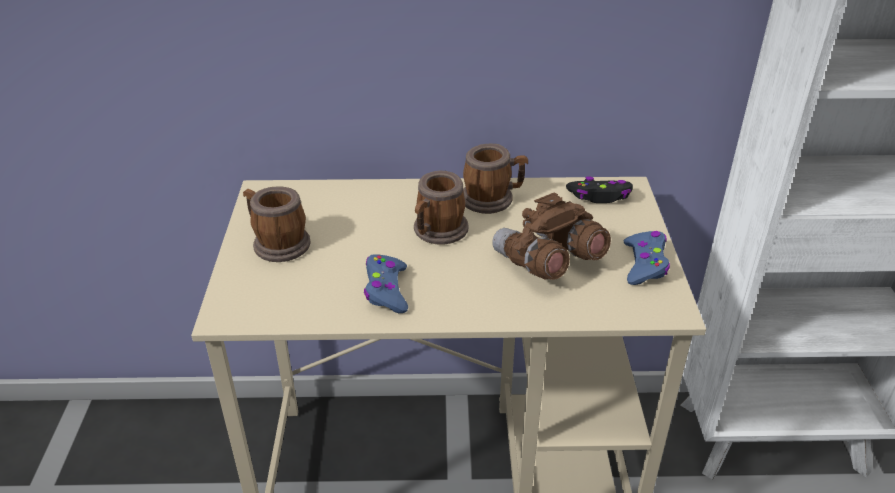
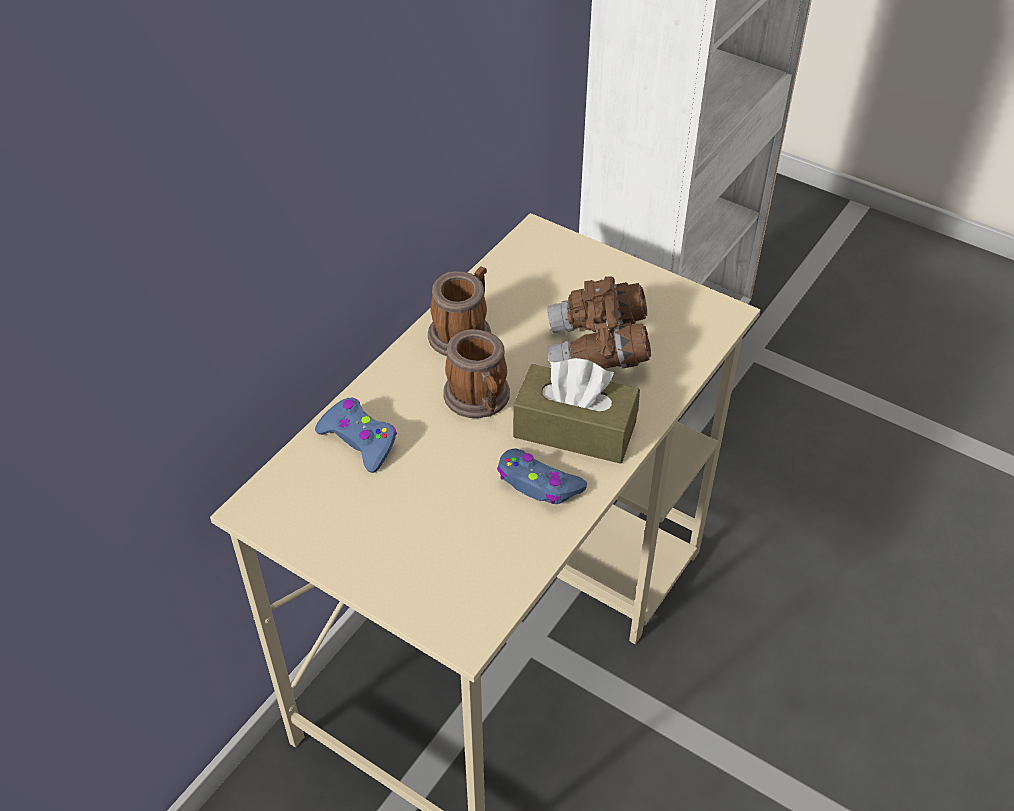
camera: 55 degrees left, 10 degrees up
mug [243,186,311,262] -> none
black game controller [566,177,633,203] -> none
blue game controller [624,231,670,285] -> blue game controller moved to [315,398,397,473]
none -> brown tissue box [513,358,640,464]

